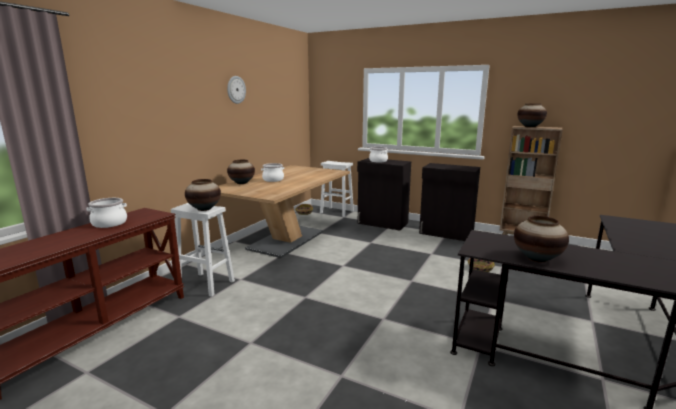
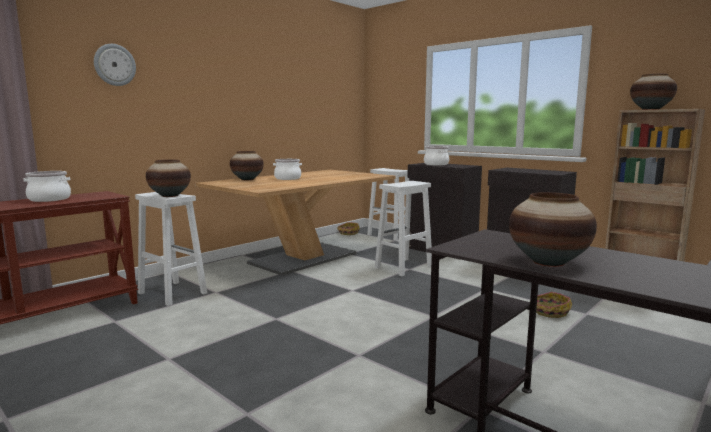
camera: 15 degrees right, 5 degrees down
wall clock [227,76,246,104] -> wall clock moved to [94,44,136,86]
none -> white stool [375,181,432,276]

